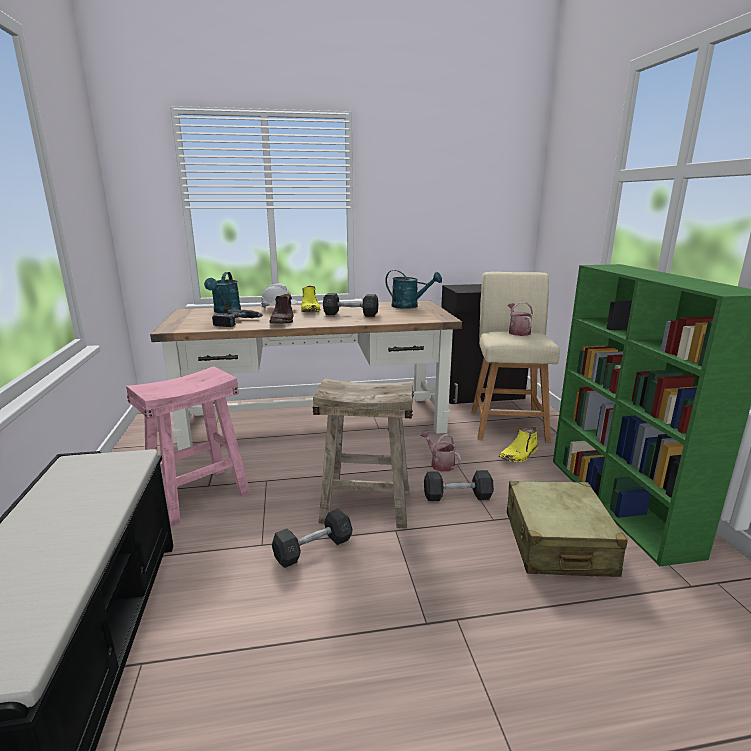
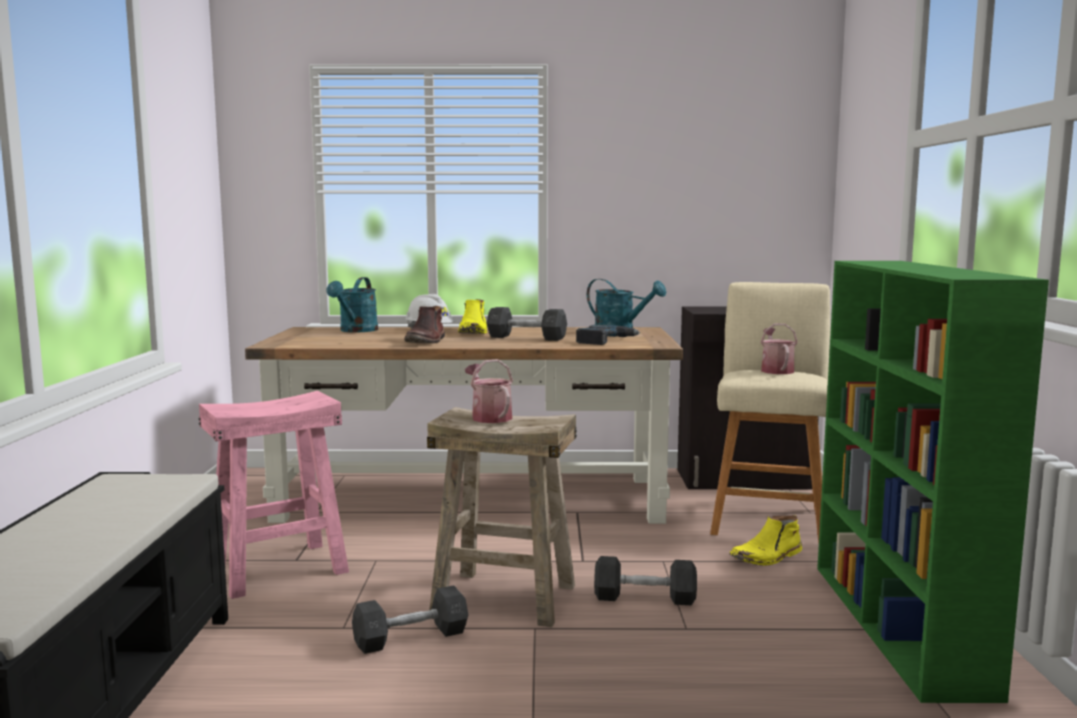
camera: 10 degrees right, 10 degrees down
power drill [212,309,263,327] -> power drill moved to [576,325,640,345]
watering can [421,431,461,472] -> watering can moved to [465,359,513,423]
beige suitcase [507,481,628,577] -> none

